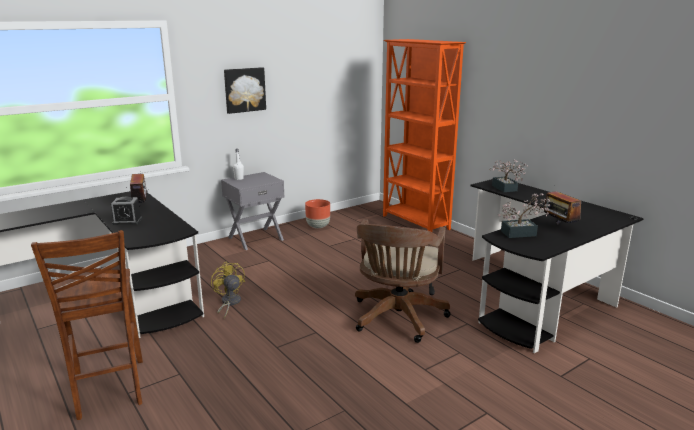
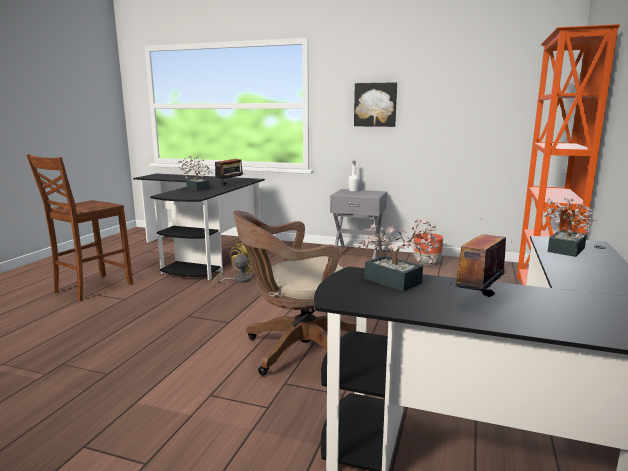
camera: 55 degrees right, 5 degrees down
alarm clock [111,197,142,225] -> potted plant [178,155,212,190]

